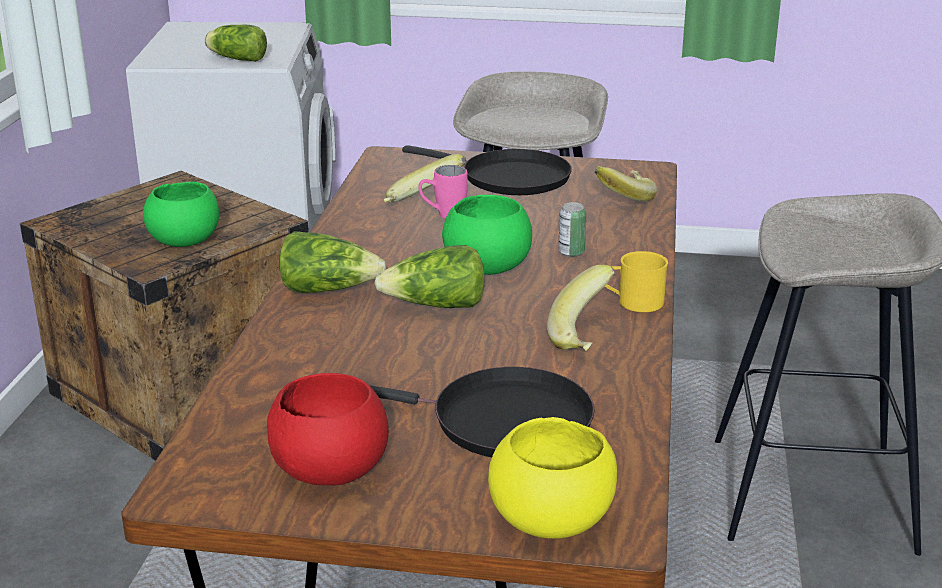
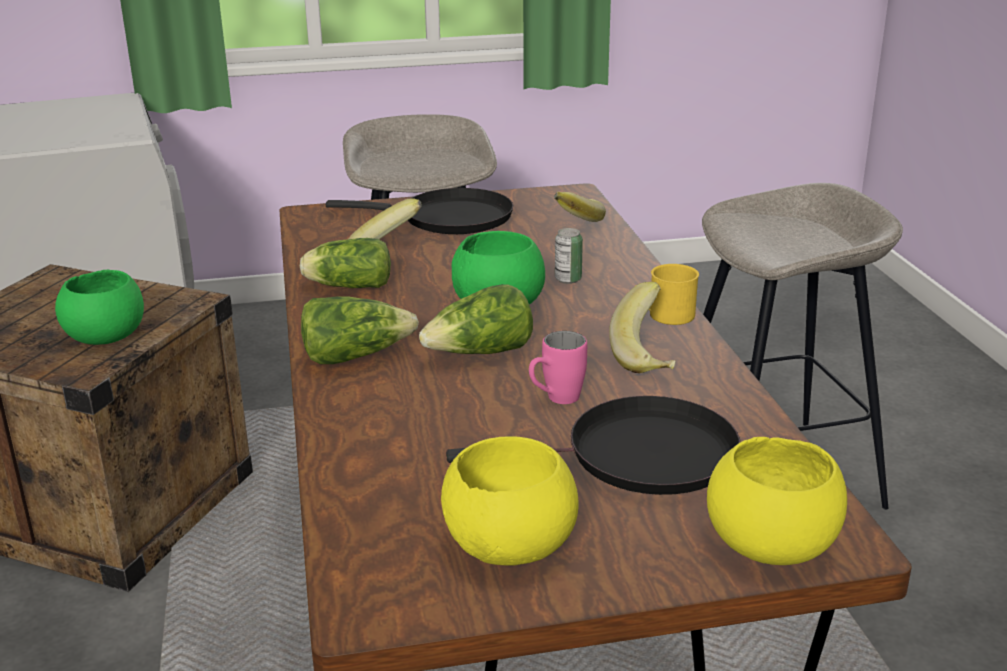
camera: 20 degrees left, 0 degrees up
lettuce [205,25,267,62] -> lettuce moved to [300,238,391,288]
red bowl [267,373,389,486] -> yellow bowl [441,436,579,565]
pink mug [418,165,468,219] -> pink mug moved to [529,331,587,404]

